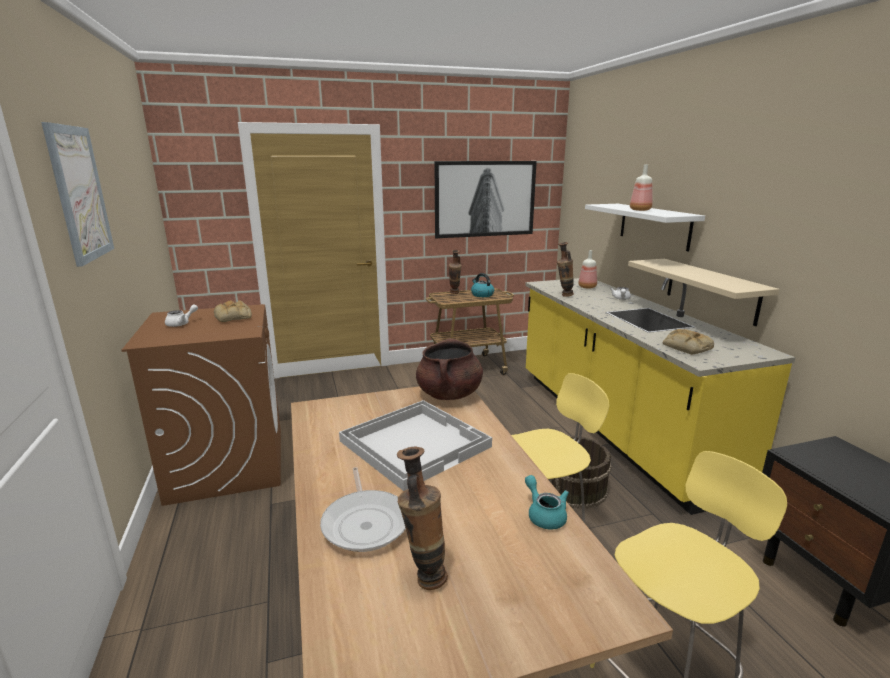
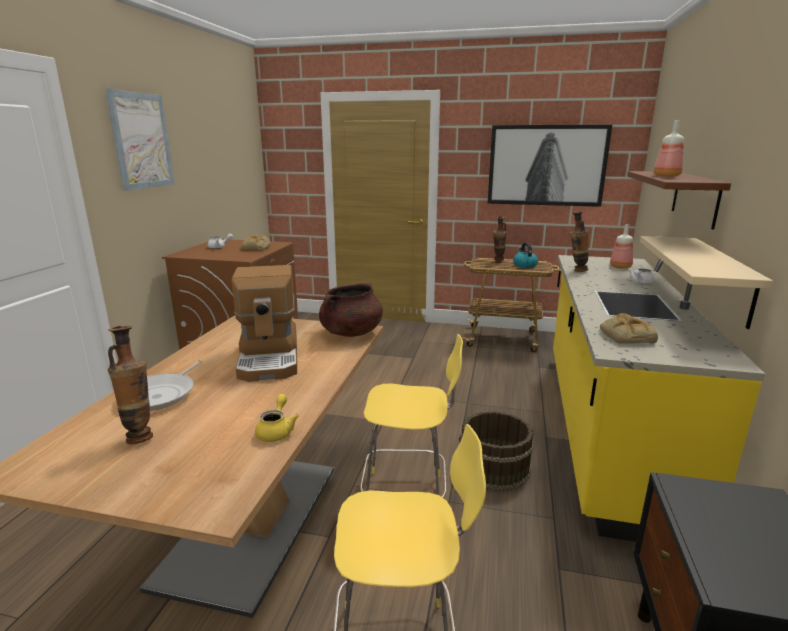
camera: 30 degrees right, 0 degrees up
white tray [339,400,492,491] -> coffee machine [231,265,297,382]
turquoise teapot [525,475,569,530] -> yellow teapot [255,394,299,442]
white shelf [585,204,705,251] -> brown shelf [627,171,731,229]

